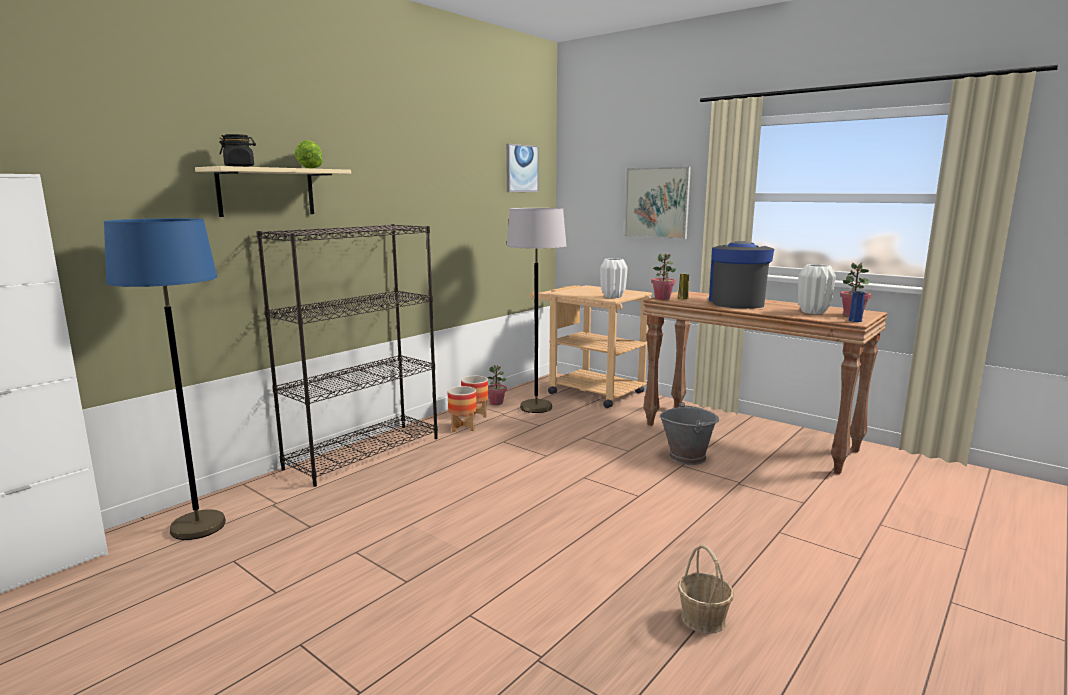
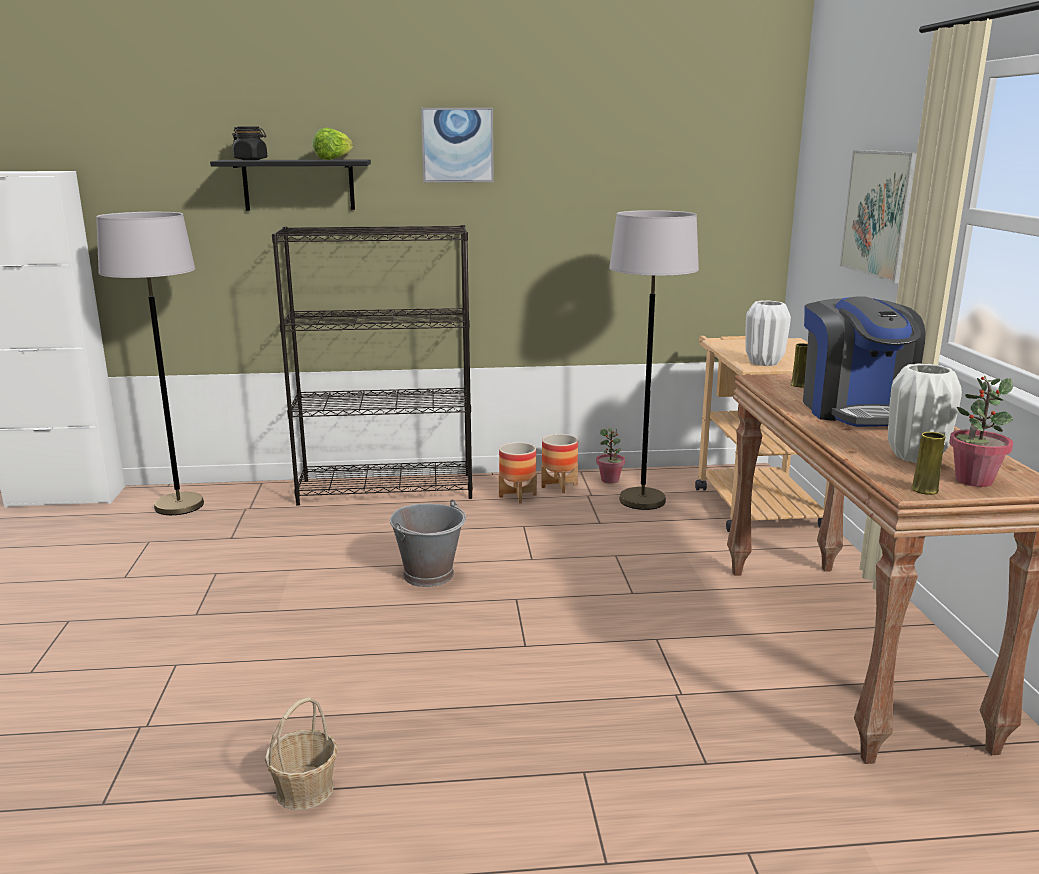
camera: 45 degrees right, 5 degrees up
blue floor lamp [104,218,226,540] -> grey floor lamp [96,212,204,515]
beige shelf [195,166,351,217] -> black shelf [210,159,371,211]
picture [506,144,539,192] -> picture moved to [421,108,494,183]
potted plant [651,253,676,300] -> none
grey bucket [659,402,719,465] -> grey bucket moved to [390,500,466,587]
coffee machine [709,241,774,309] -> coffee machine turned 120 degrees clockwise [803,296,926,427]
blue vase [849,291,865,322] -> yellow vase [911,432,945,495]

